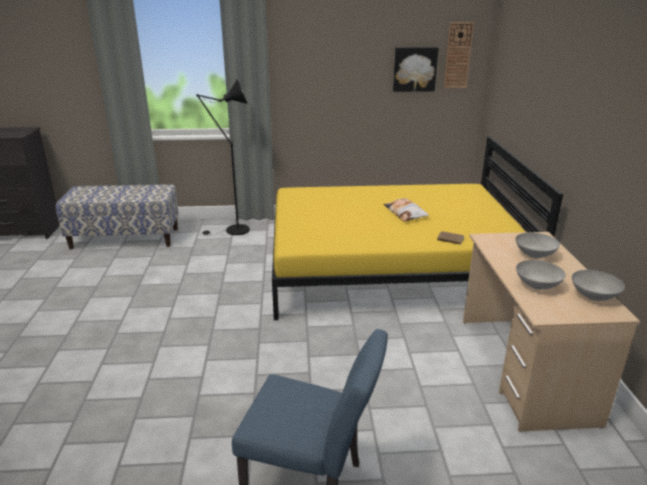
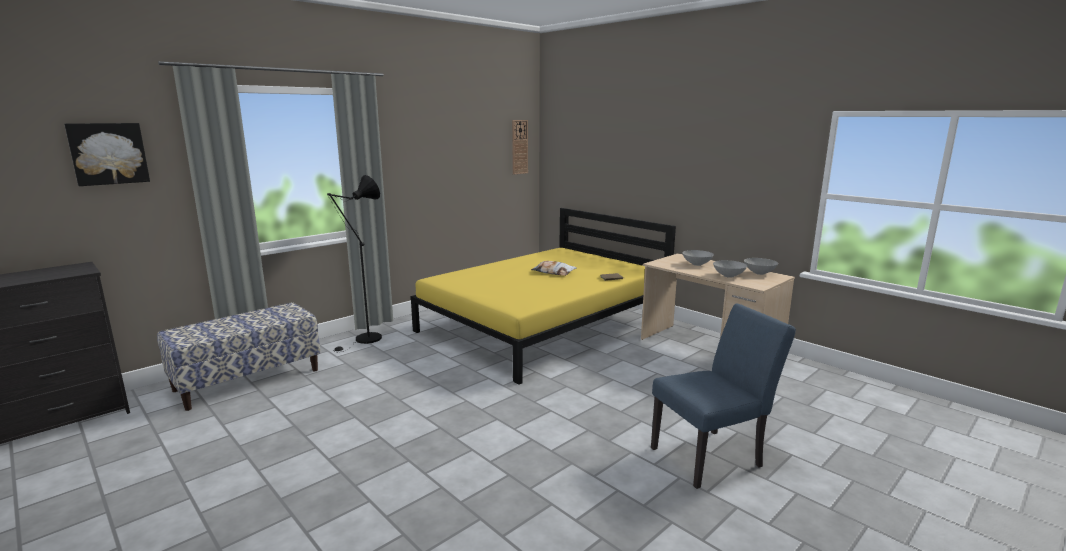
camera: 40 degrees left, 10 degrees down
picture [393,47,438,92] -> picture moved to [64,123,150,186]

